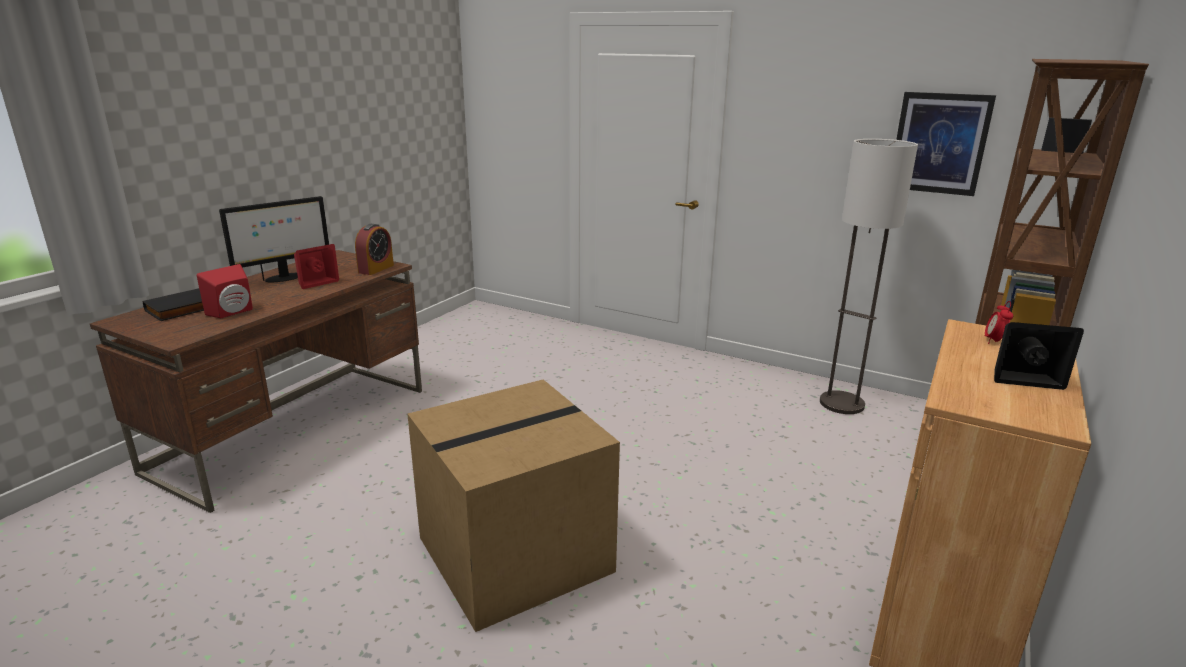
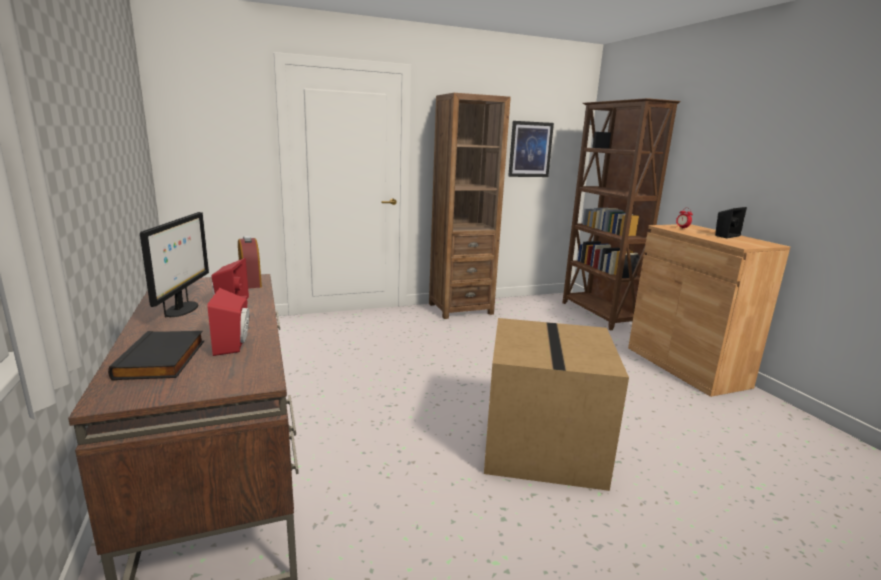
camera: 50 degrees left, 5 degrees down
floor lamp [820,139,918,414] -> none
none -> brown bookcase [429,93,511,319]

